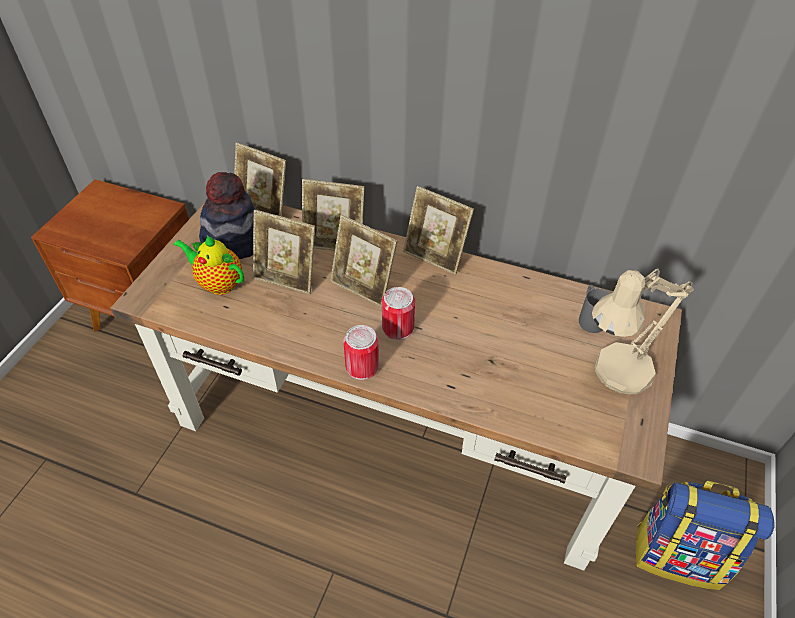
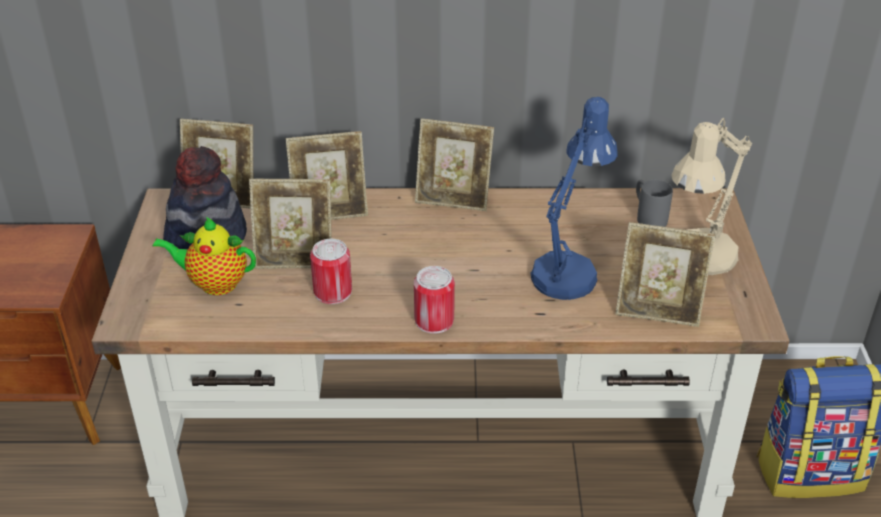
camera: 20 degrees left, 10 degrees down
picture frame [330,215,397,307] -> picture frame moved to [615,222,715,327]
can [382,287,415,340] -> can moved to [310,239,352,304]
none -> blue table lamp [530,97,618,300]

